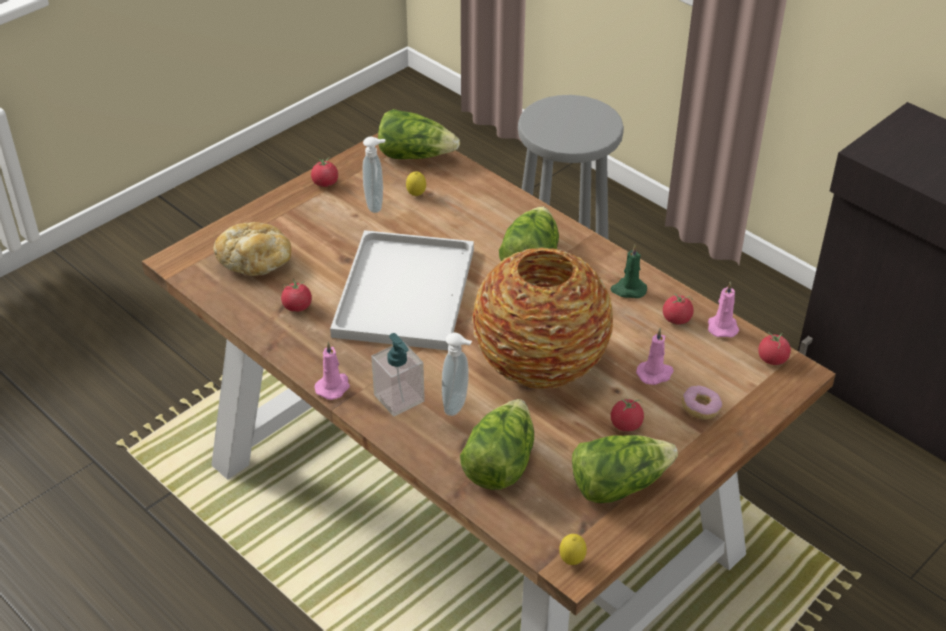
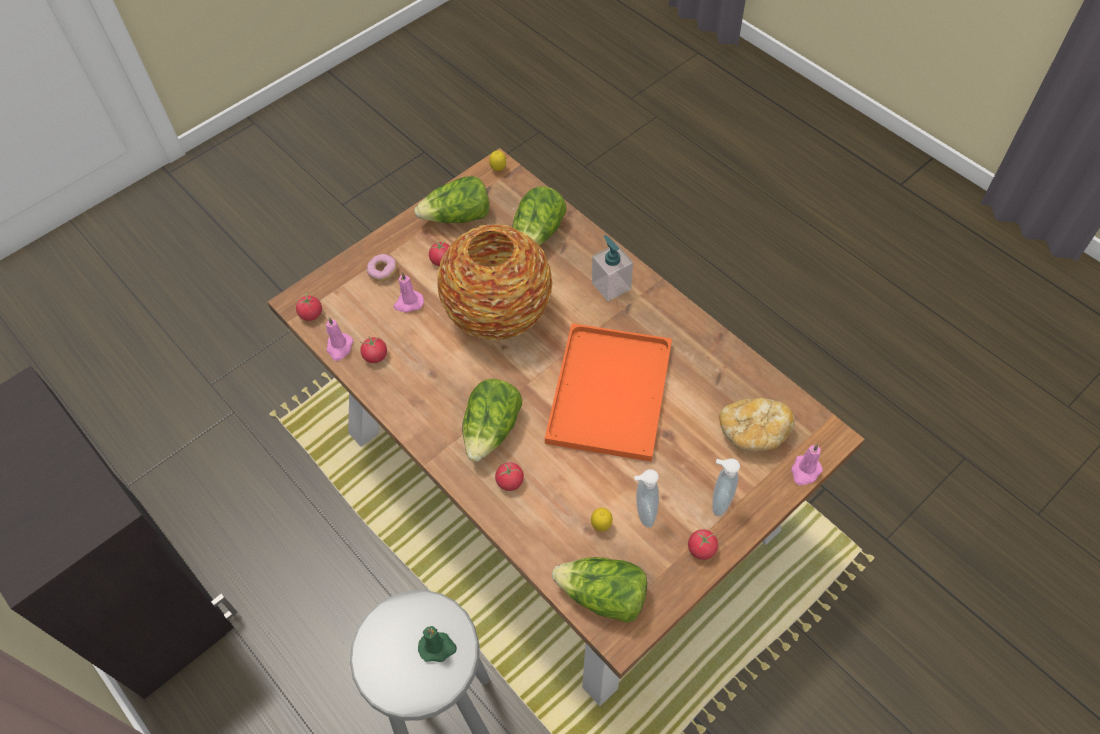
camera: 175 degrees left, 15 degrees up
tomato [281,278,312,312] -> tomato moved to [495,462,524,491]
pink candle [314,342,350,400] -> pink candle moved to [791,444,823,485]
white tray [330,230,474,350] -> orange tray [545,323,672,462]
soap dispenser [442,333,472,416] -> soap dispenser moved to [712,458,740,516]
green candle [610,245,647,298] -> green candle moved to [418,626,457,662]

